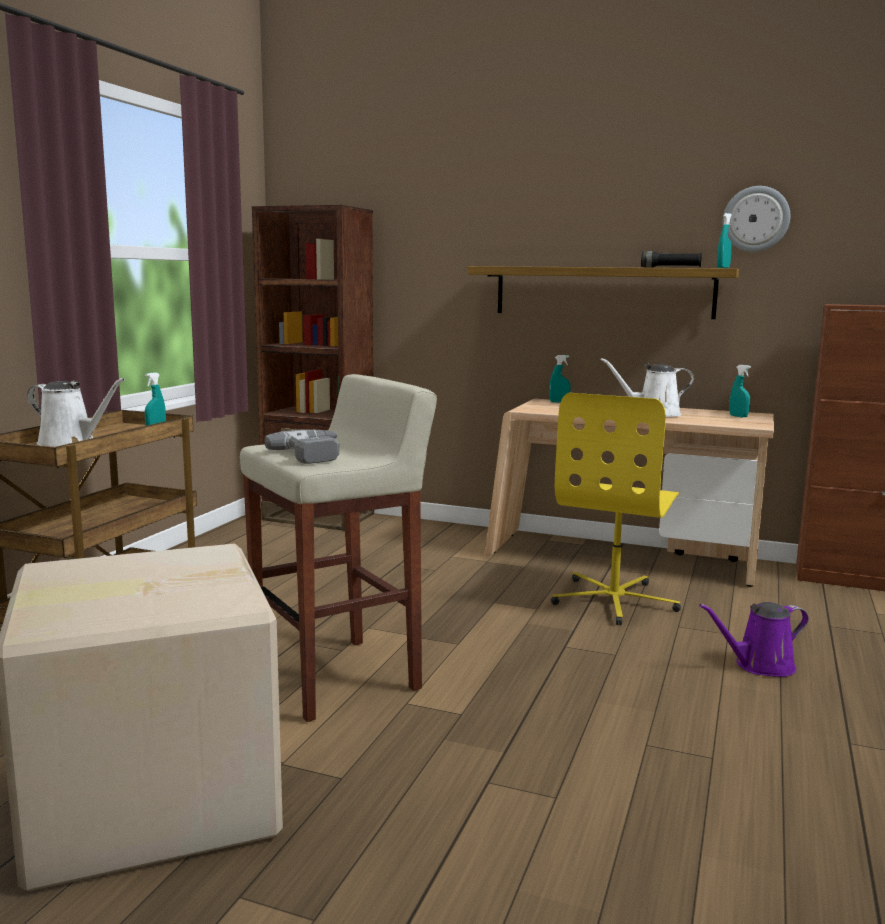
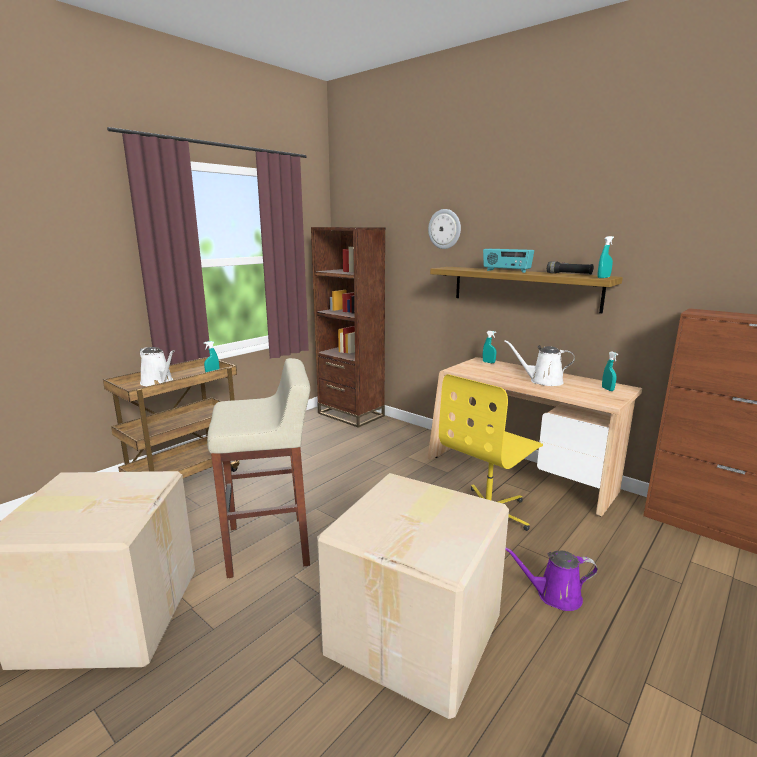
camera: 20 degrees right, 5 degrees up
power drill [264,429,339,464] -> none
wall clock [723,186,790,252] -> wall clock moved to [428,209,461,249]
none -> cardboard box [317,473,509,719]
none -> radio [483,249,534,273]

